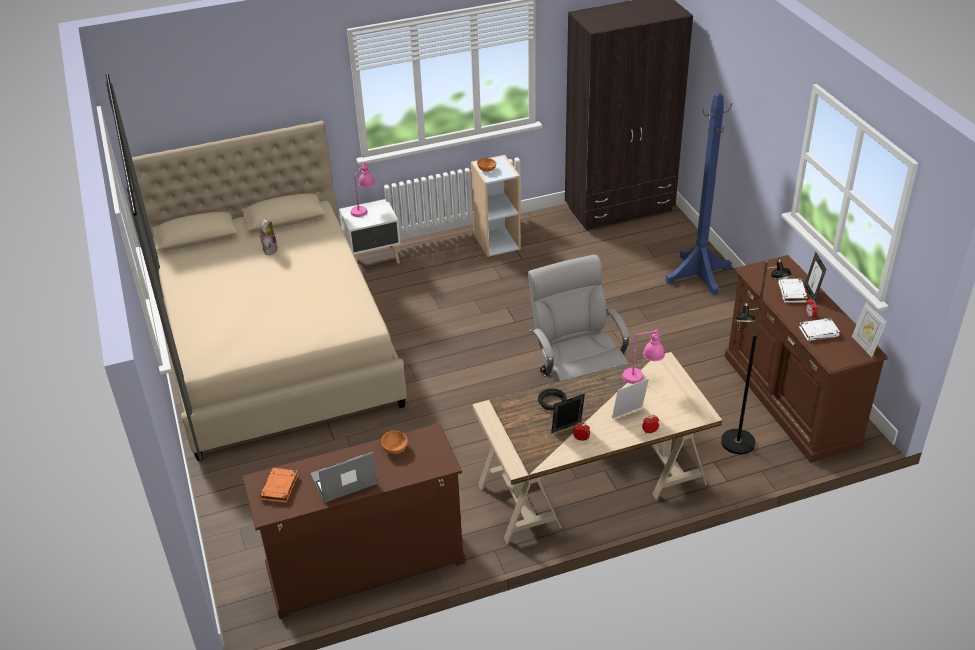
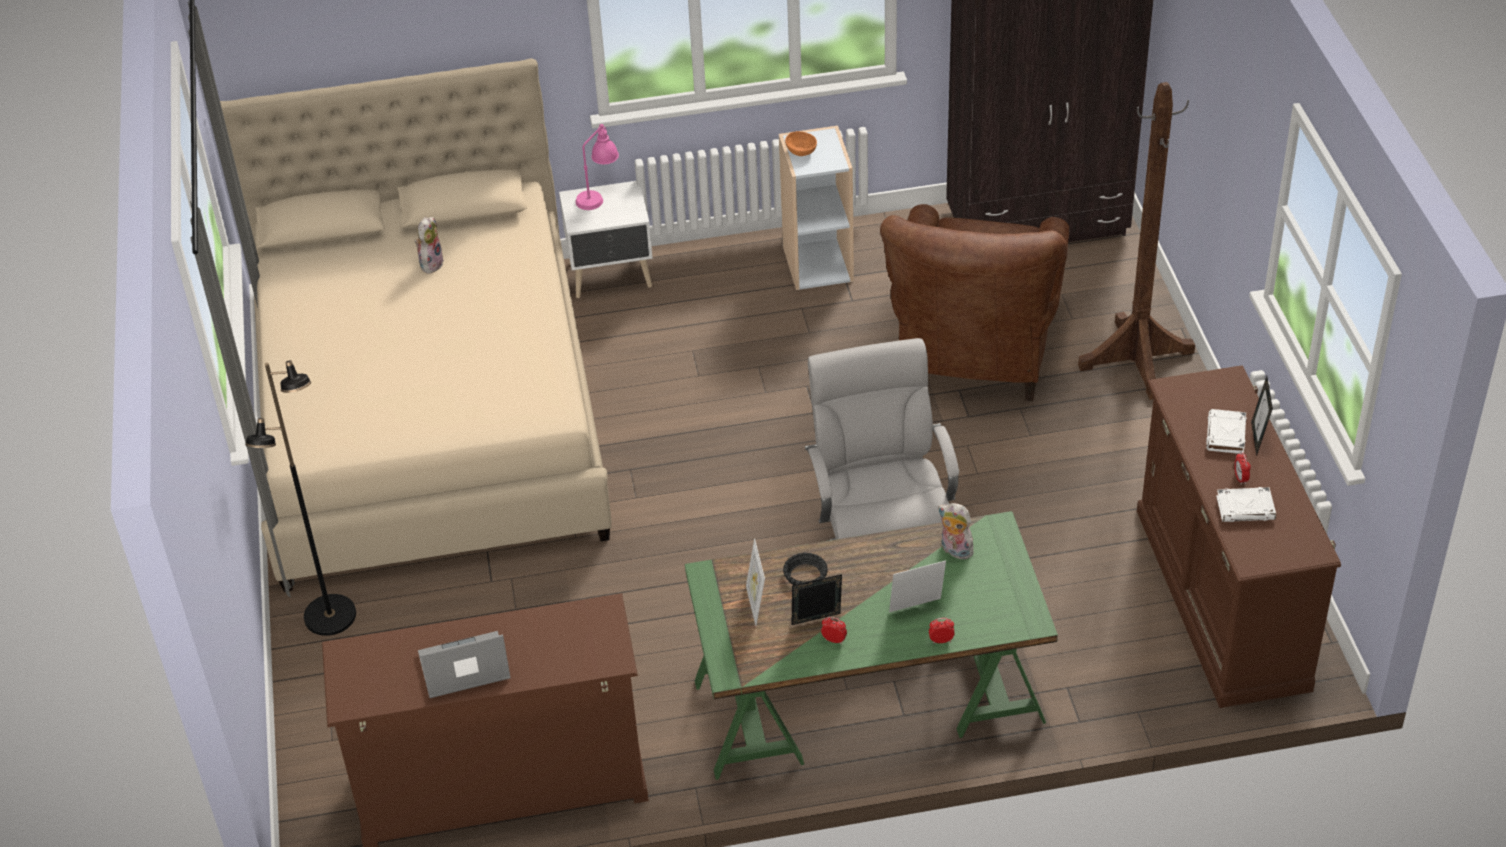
camera: 10 degrees right, 5 degrees up
orange book [260,468,298,503] -> none
orange bowl [381,431,408,454] -> none
beige desk [472,352,722,544] -> green desk [685,511,1058,780]
pink table lamp [622,329,665,384] -> plush toy [938,503,974,559]
blue clothes rack [666,92,732,295] -> brown clothes rack [1078,82,1195,400]
black floor lamp [721,258,792,454] -> black floor lamp moved to [245,360,356,636]
picture frame [852,302,887,357] -> picture frame moved to [746,539,765,626]
none -> brown armchair [880,204,1069,401]

